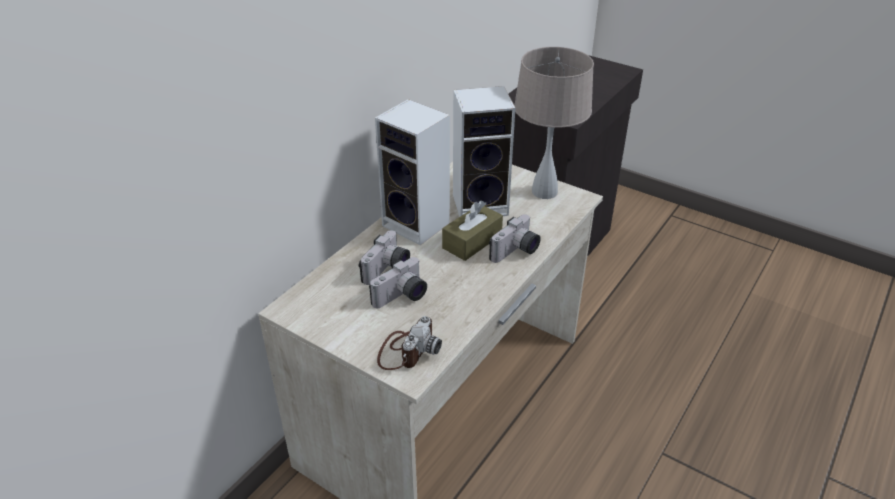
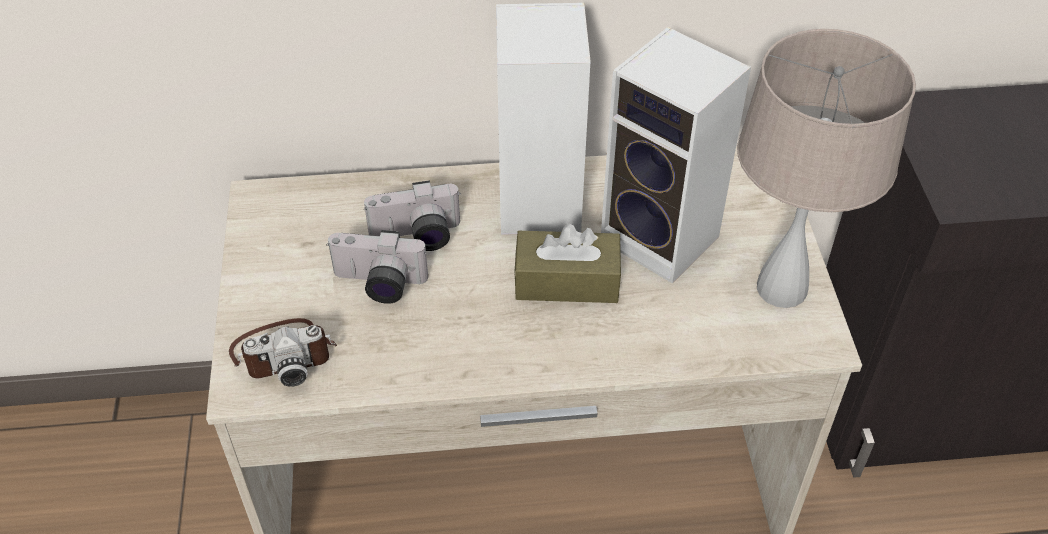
camera: 50 degrees right, 10 degrees up
camera [489,214,541,263] -> none

